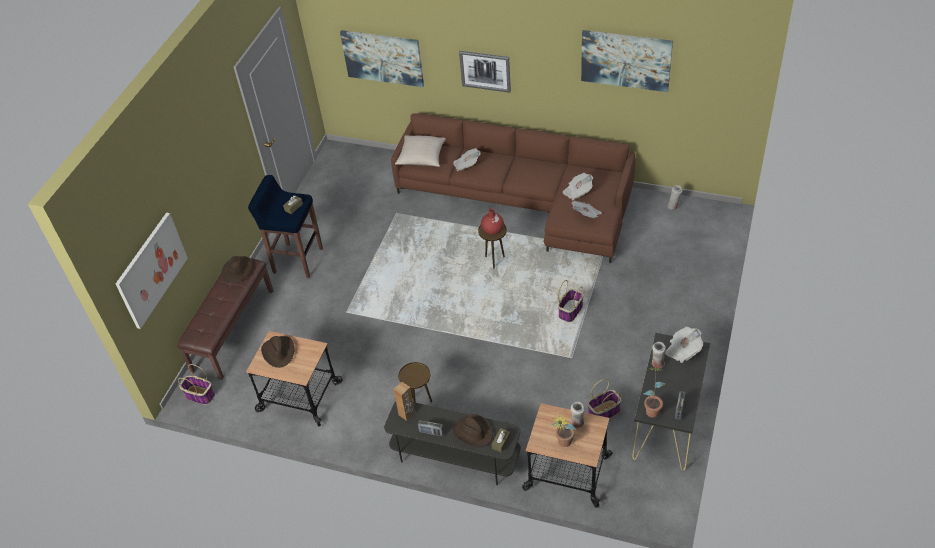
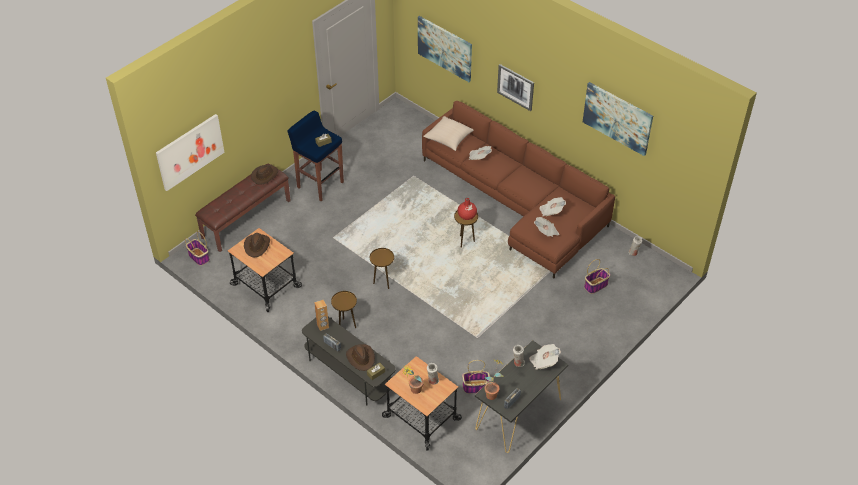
camera: 20 degrees right, 0 degrees up
basket [558,280,584,322] -> basket moved to [584,259,610,294]
none -> brown side table [370,248,394,289]

